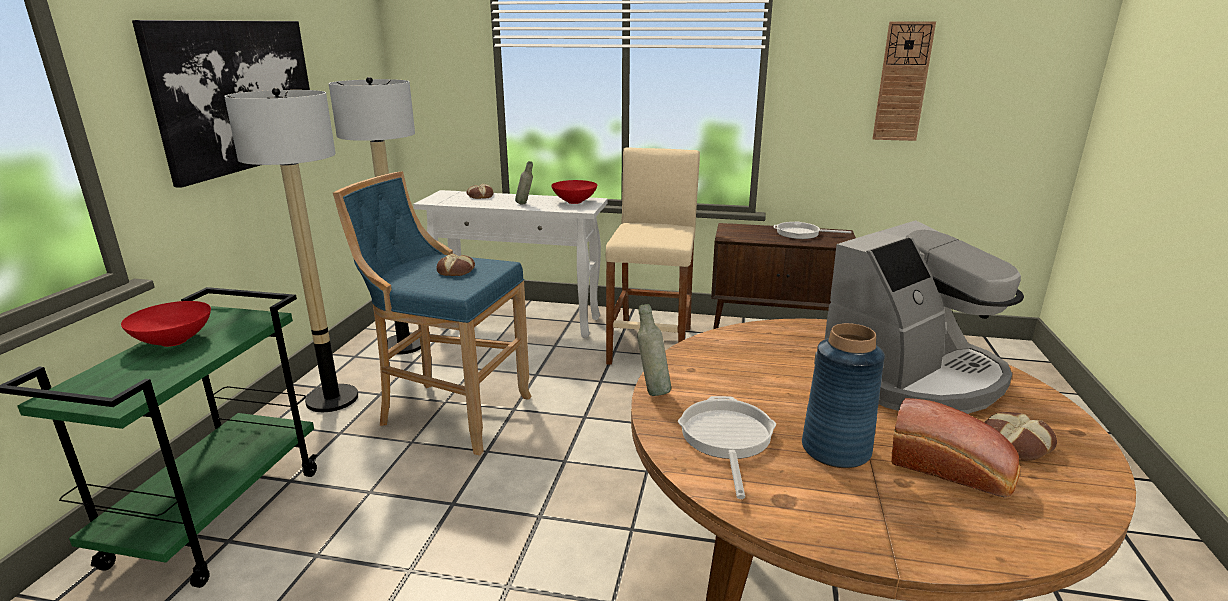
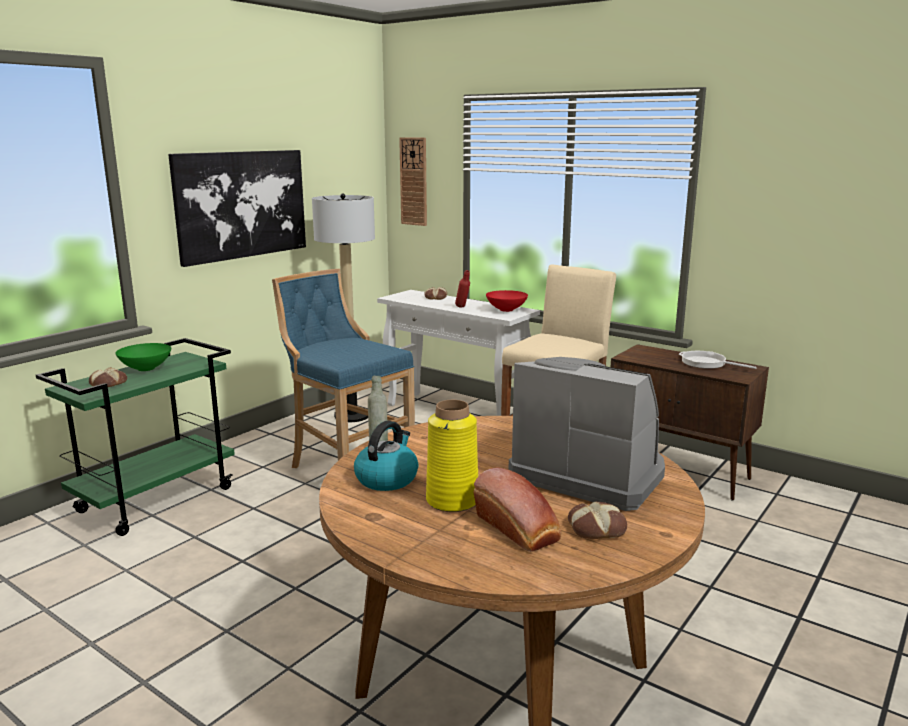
camera: 25 degrees right, 5 degrees down
red bowl [121,301,211,347] -> green bowl [116,343,171,371]
floor lamp [224,88,358,412] -> none
bread [436,253,475,276] -> bread moved to [89,367,127,387]
grey bottle [515,161,533,205] -> red bottle [455,270,470,308]
frying pan [678,396,776,499] -> kettle [354,421,418,491]
blue vase [802,323,885,468] -> yellow vase [426,400,478,512]
coffee machine [814,220,1024,414] -> coffee machine turned 135 degrees counterclockwise [509,357,665,511]
wall clock [873,21,936,141] -> wall clock moved to [399,137,427,226]

